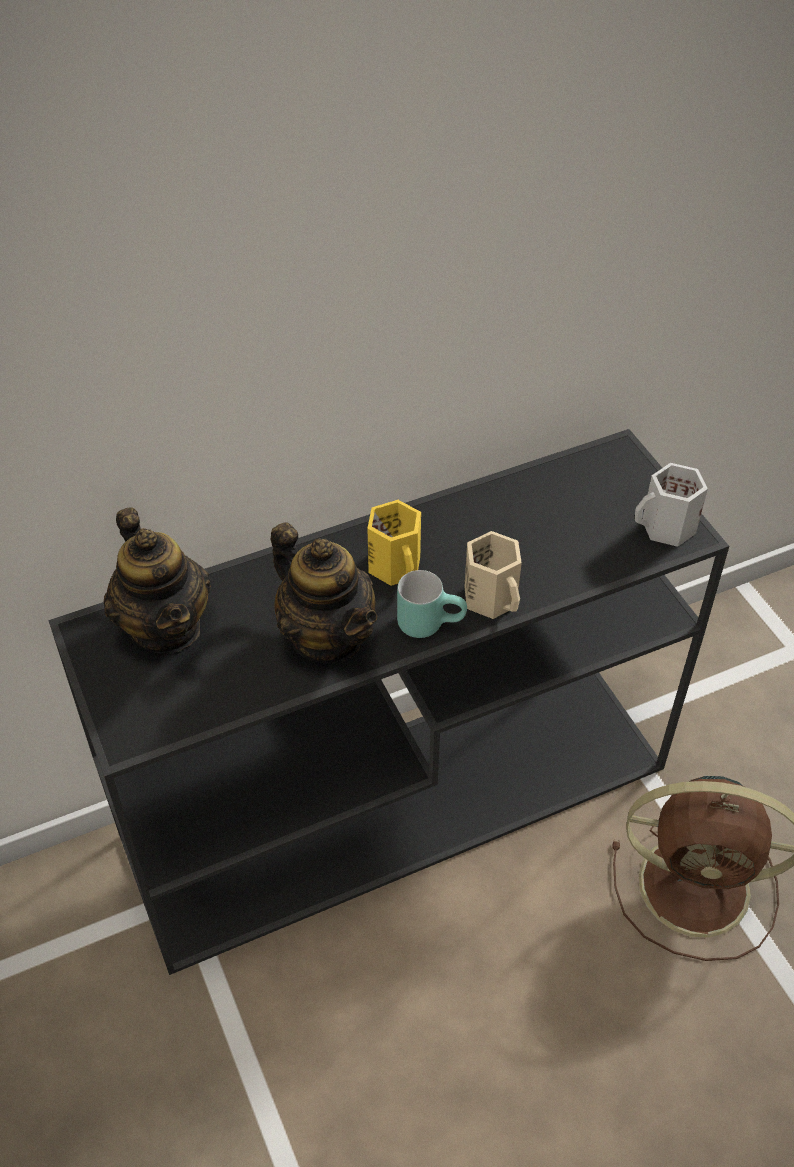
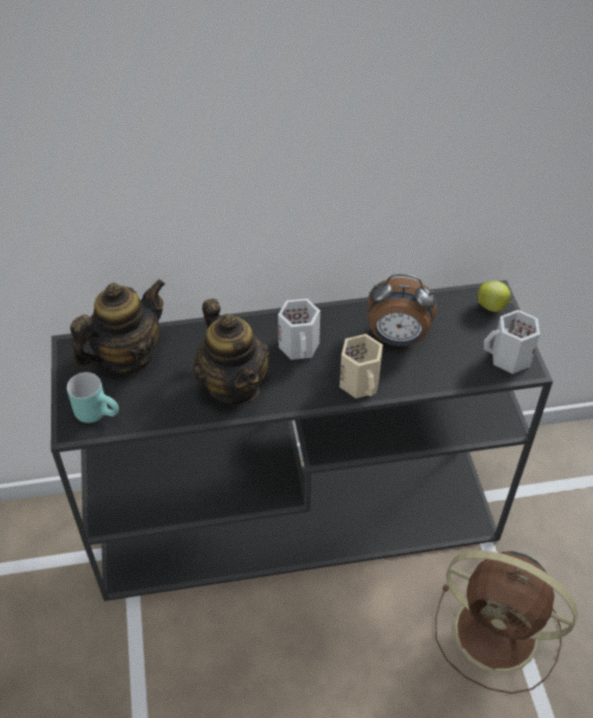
camera: 15 degrees right, 0 degrees up
teapot [104,507,211,654] -> teapot turned 120 degrees counterclockwise [70,279,165,374]
yellow mug [367,500,421,586] -> white mug [278,299,320,360]
turquoise mug [397,570,467,638] -> turquoise mug moved to [67,372,119,423]
none -> alarm clock [367,274,437,346]
none -> apple [477,281,512,312]

